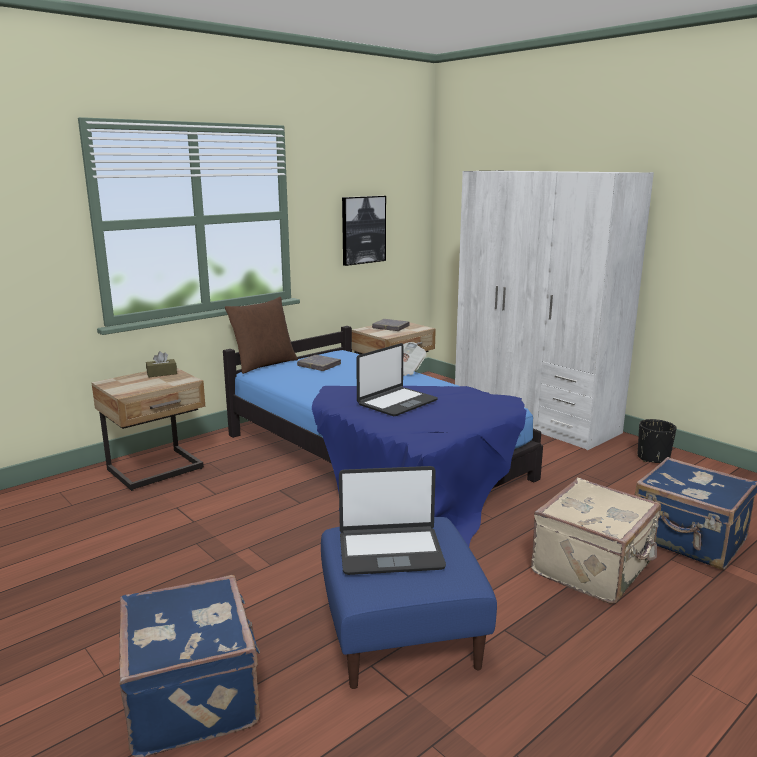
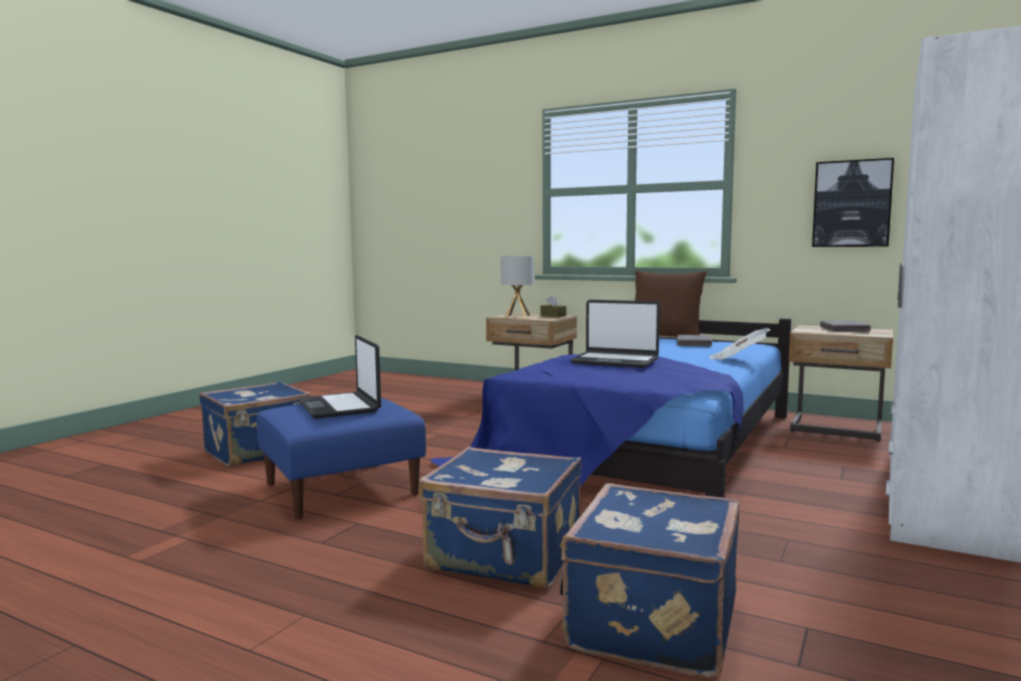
camera: 70 degrees right, 10 degrees down
beige suitcase [531,478,661,604] -> blue suitcase [419,446,582,588]
black planter [638,419,677,463] -> none
none -> table lamp [501,256,534,318]

